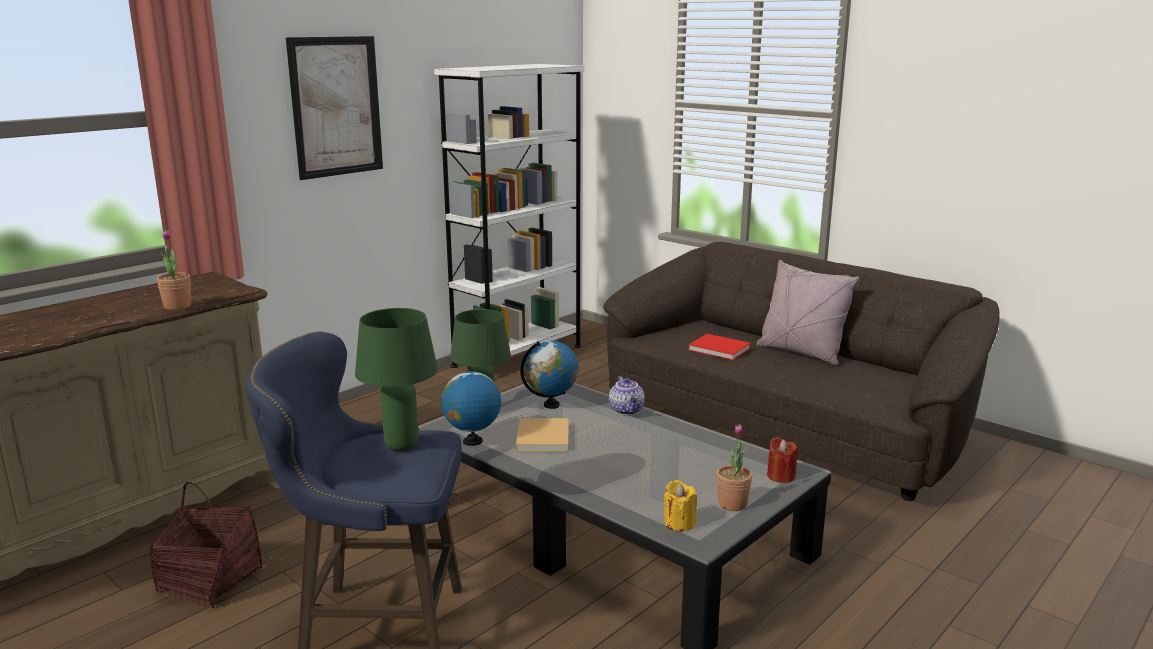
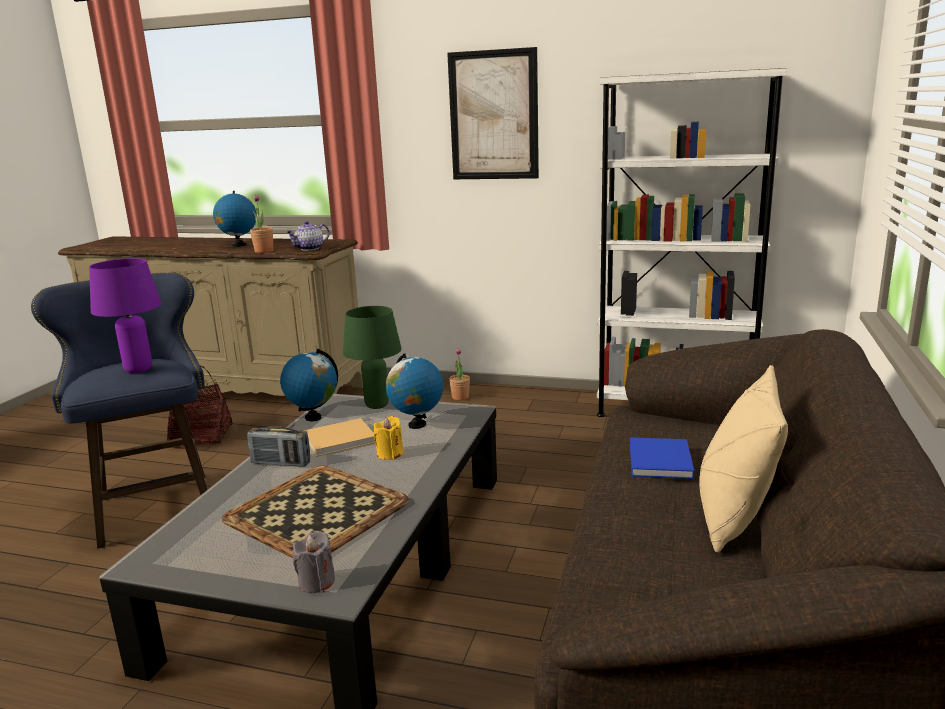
camera: 65 degrees right, 0 degrees up
green table lamp [355,308,438,451] -> purple table lamp [89,258,161,373]
teapot [609,376,645,415] -> teapot moved to [286,221,330,251]
yellow candle [664,480,697,531] -> yellow candle moved to [374,416,403,460]
red book [688,334,751,360] -> blue book [630,437,694,479]
potted plant [717,424,752,511] -> potted plant moved to [449,348,470,400]
purple pillow [756,260,859,365] -> beige pillow [699,365,788,553]
red candle [767,437,798,483] -> grey candle [293,531,335,593]
none -> globe [213,191,257,247]
none -> tray [222,465,409,558]
none -> radio [247,426,310,467]

